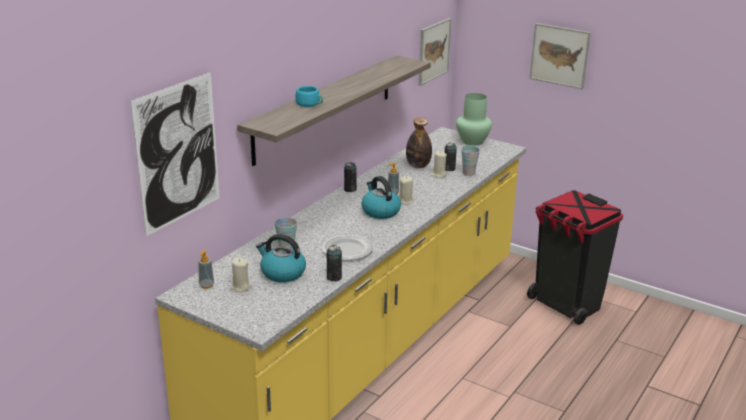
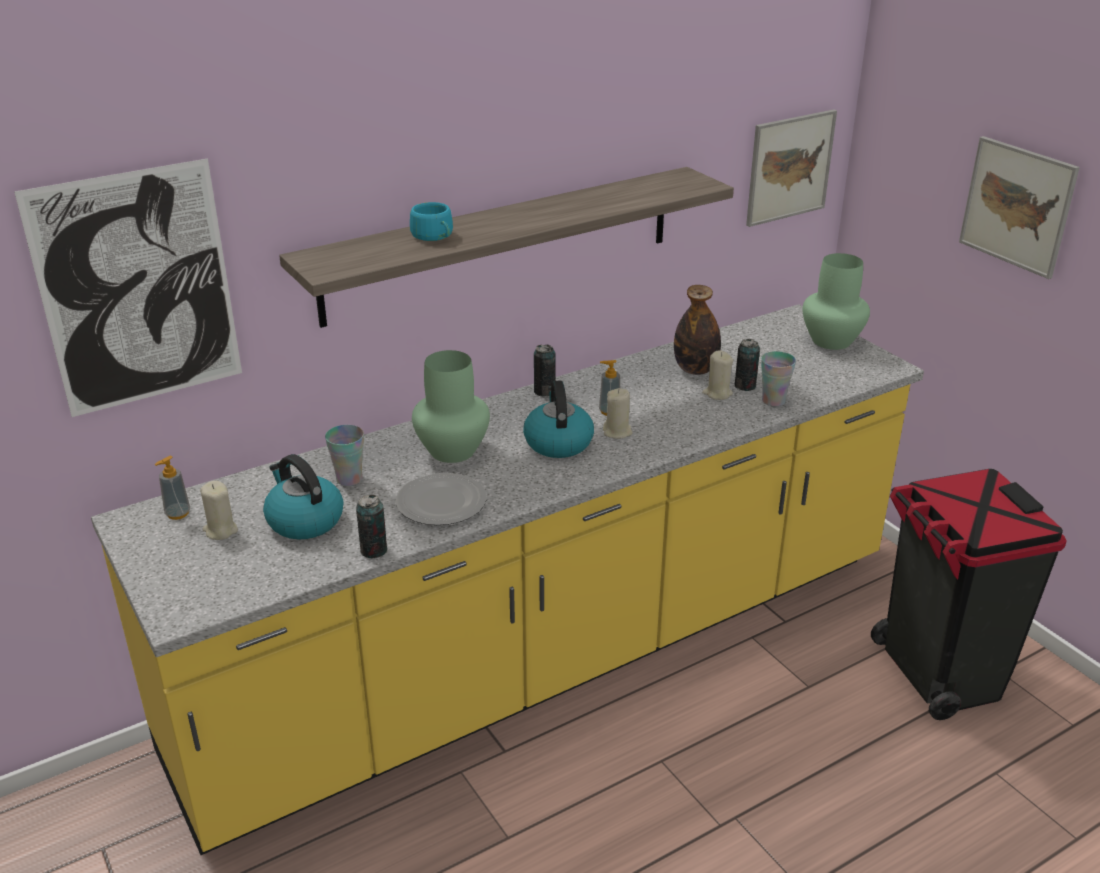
camera: 25 degrees right, 5 degrees up
none -> green vase [412,350,490,463]

